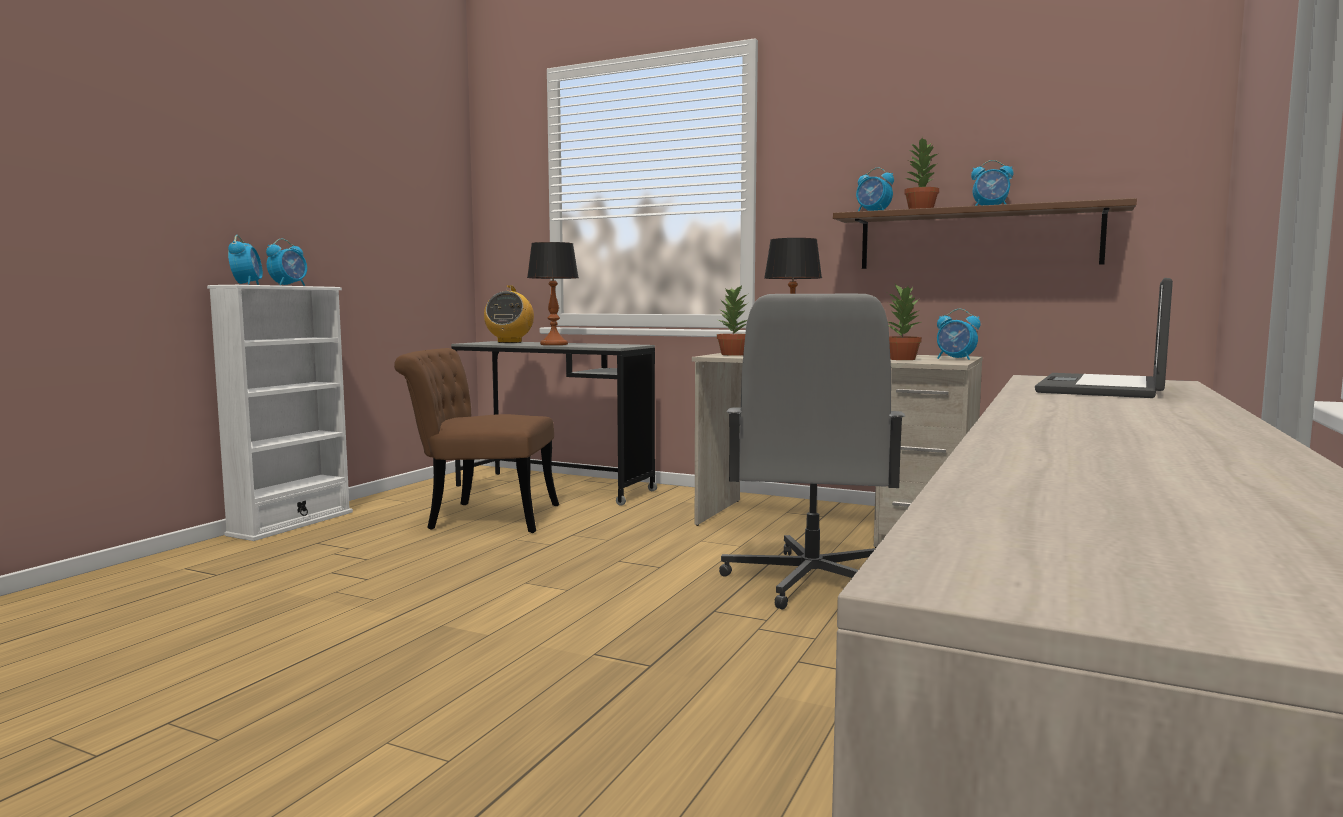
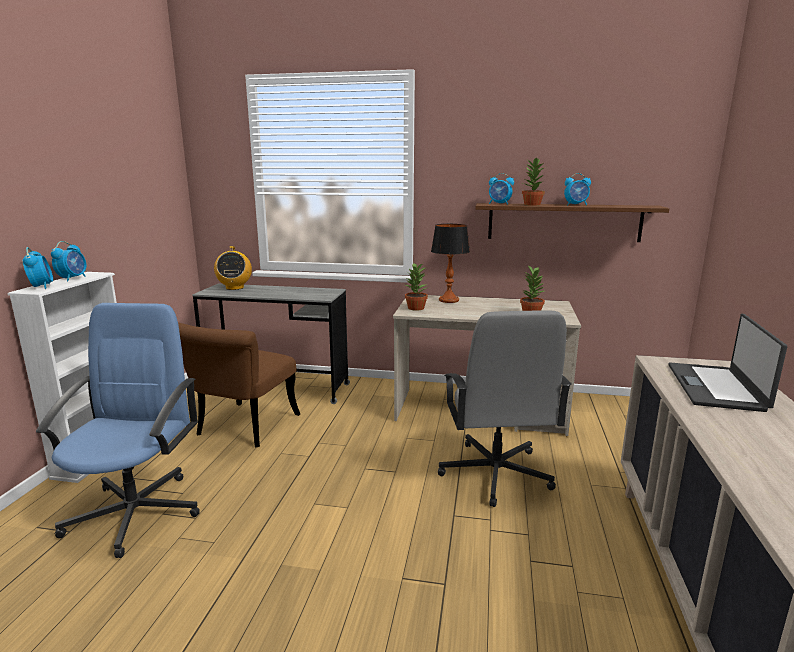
camera: 15 degrees left, 10 degrees up
brown chair [394,348,559,533] -> brown chair turned 60 degrees counterclockwise [178,323,300,447]
table lamp [527,242,579,345] -> none
alarm clock [937,309,981,360] -> none
none -> blue office chair [36,303,200,558]

